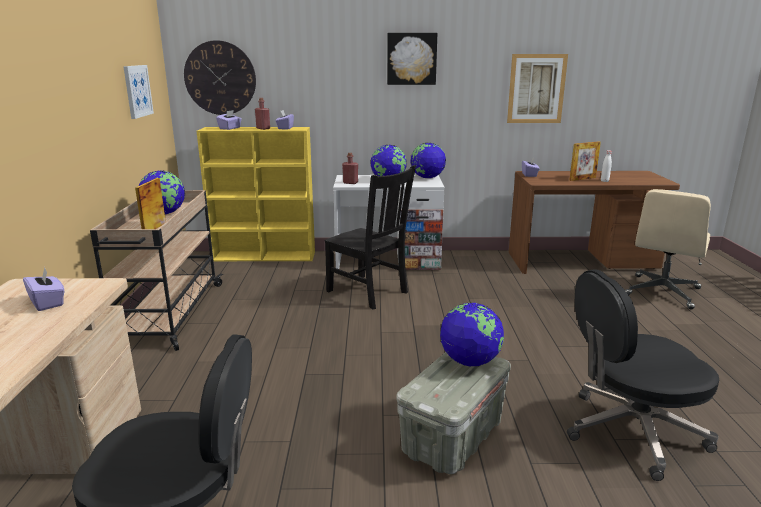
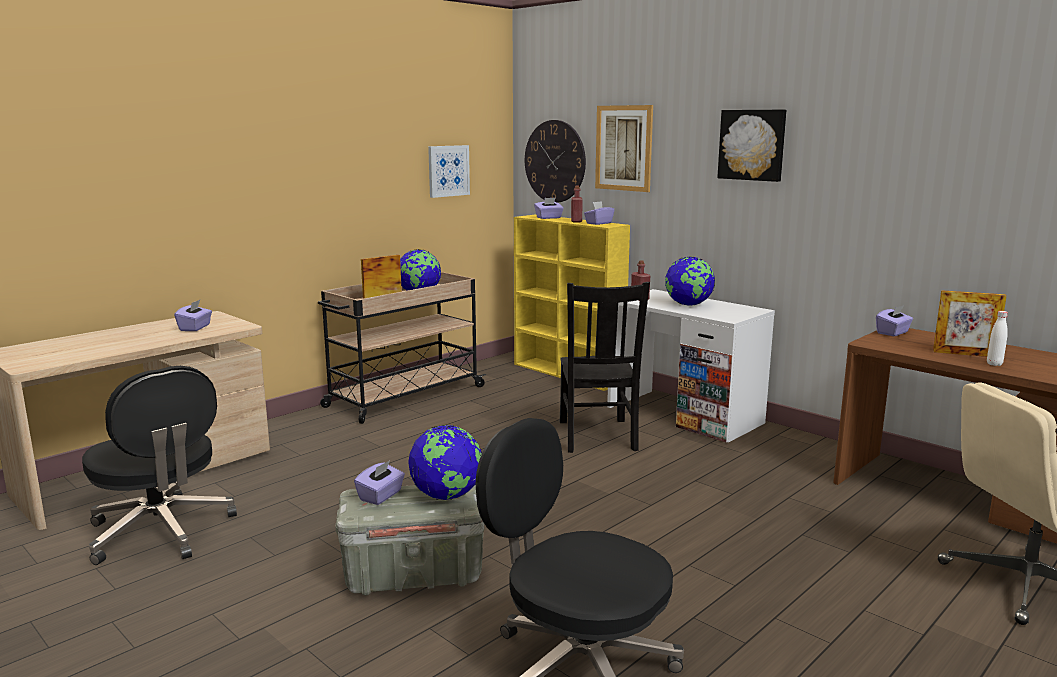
camera: 45 degrees right, 5 degrees down
globe [410,143,446,178] -> none
picture [507,54,568,123] -> picture moved to [595,105,653,192]
none -> purple tissue box [354,461,405,505]

